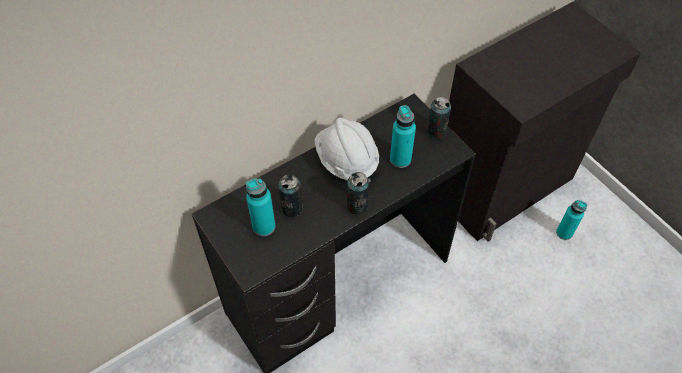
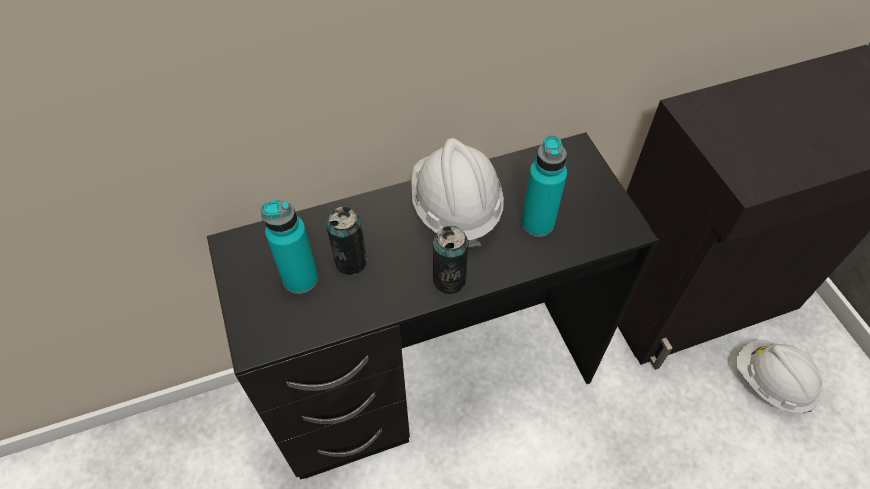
camera: 15 degrees right, 0 degrees up
can [427,97,451,139] -> none
turquoise bottle [556,200,587,240] -> white hard hat [736,340,822,414]

